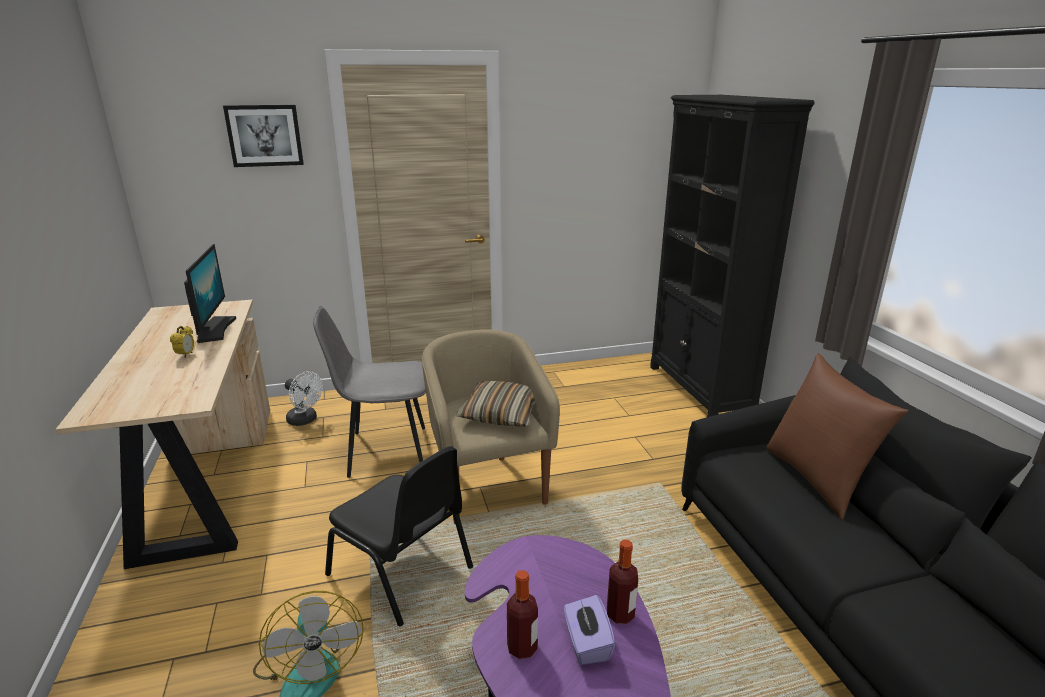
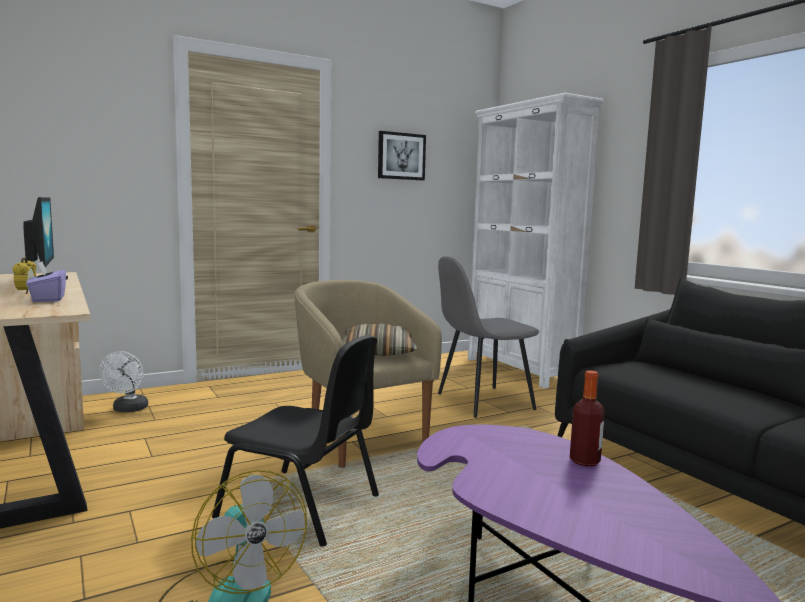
camera: 15 degrees left, 15 degrees down
picture [223,105,304,167] -> picture moved to [378,131,426,180]
white fan [285,371,323,426] -> white fan turned 75 degrees clockwise [99,351,148,412]
grey chair [313,306,426,478] -> grey chair moved to [438,256,539,418]
bottle [507,570,538,659] -> none
purple tissue box [564,595,615,665] -> purple tissue box moved to [26,262,66,302]
black bookcase [650,95,815,417] -> white bookcase [468,93,604,389]
brown pillow [766,354,909,520] -> none

